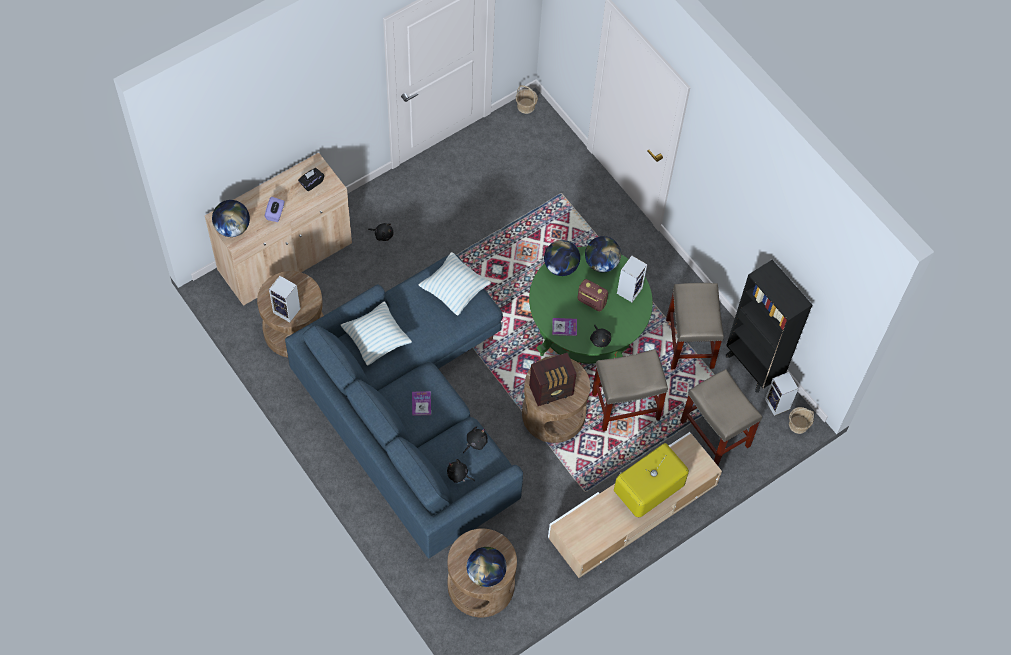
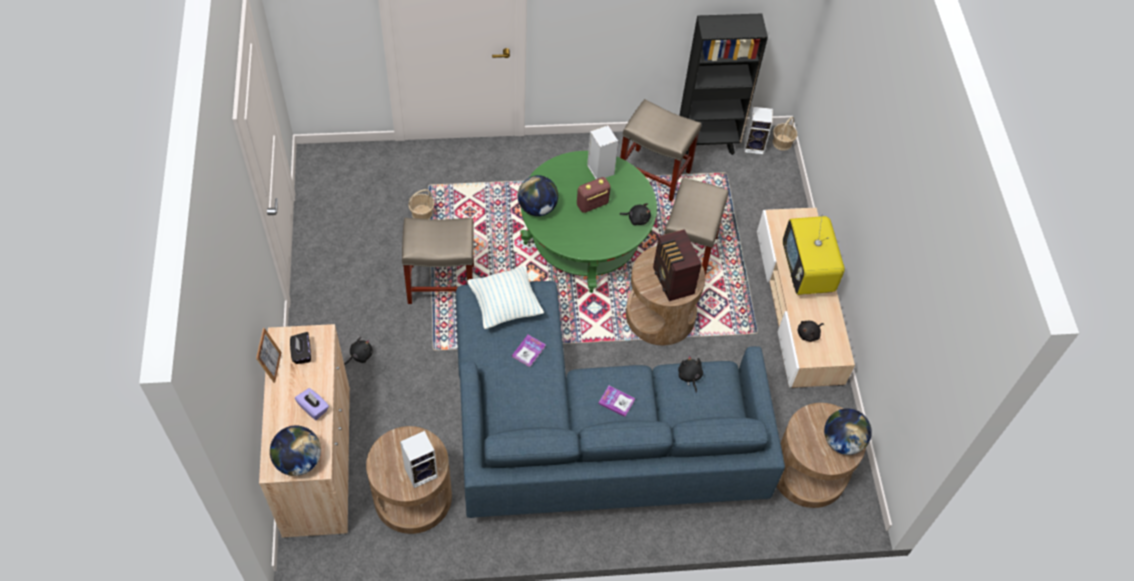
camera: 60 degrees left, 5 degrees down
pillow [341,302,412,366] -> none
black plush toy [447,459,475,483] -> black plush toy moved to [798,321,824,342]
basket [516,85,538,114] -> basket moved to [408,189,434,219]
radio [529,353,577,406] -> radio turned 150 degrees clockwise [653,229,702,301]
book [552,318,577,336] -> book moved to [512,335,546,367]
globe [585,236,621,272] -> none
beige stool [681,369,762,465] -> beige stool moved to [402,218,474,304]
none -> picture frame [256,328,282,383]

